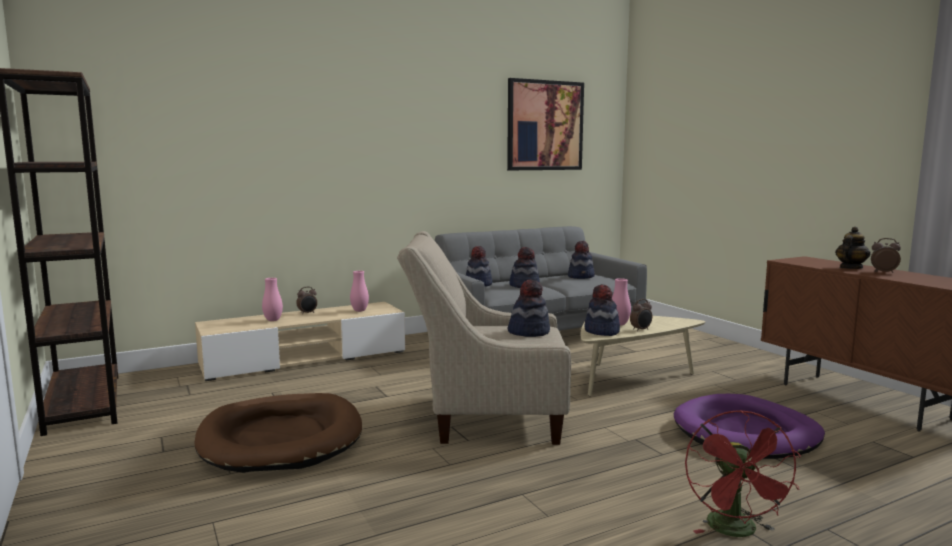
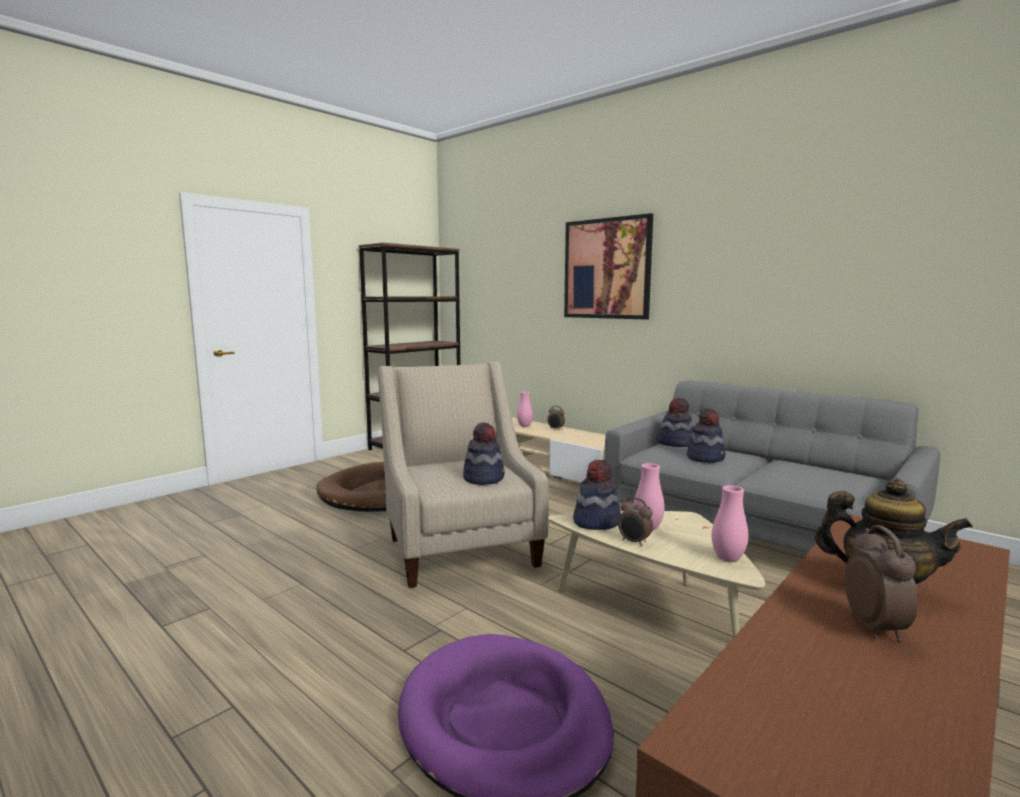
camera: 70 degrees right, 0 degrees up
pink vase [350,271,369,312] -> pink vase moved to [712,485,748,562]
picture [507,78,584,170] -> picture moved to [564,213,653,320]
hat [568,241,595,279] -> none
red fan [685,410,801,537] -> none

